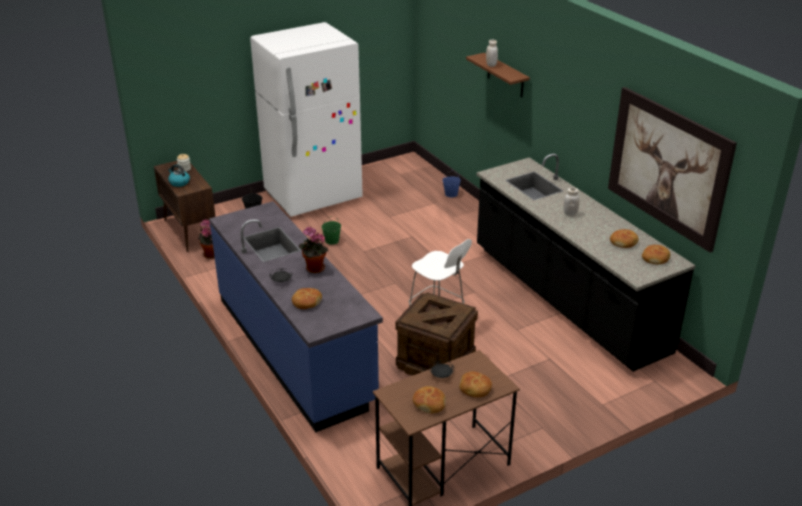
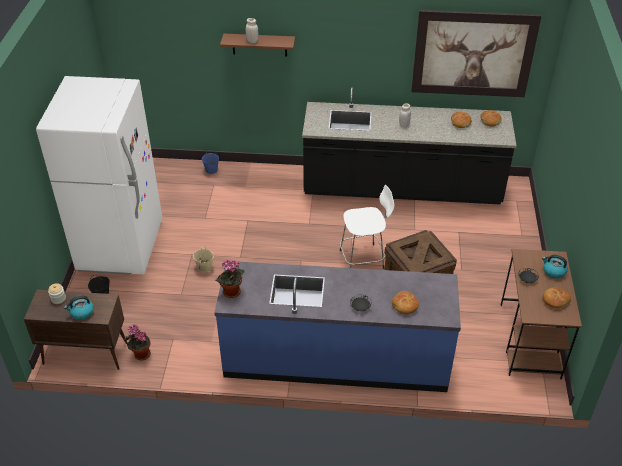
camera: 55 degrees left, 10 degrees up
potted plant [299,227,329,273] -> potted plant moved to [216,260,245,298]
green bucket [322,216,341,245] -> beige bucket [193,246,214,273]
bread [459,371,492,398] -> kettle [542,255,568,279]

